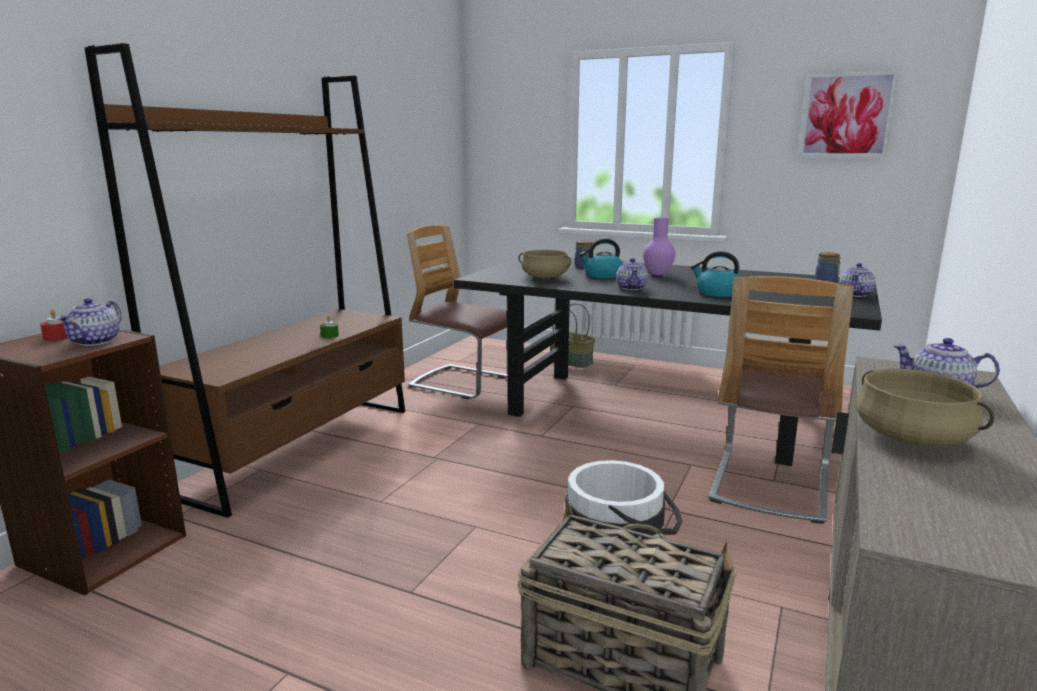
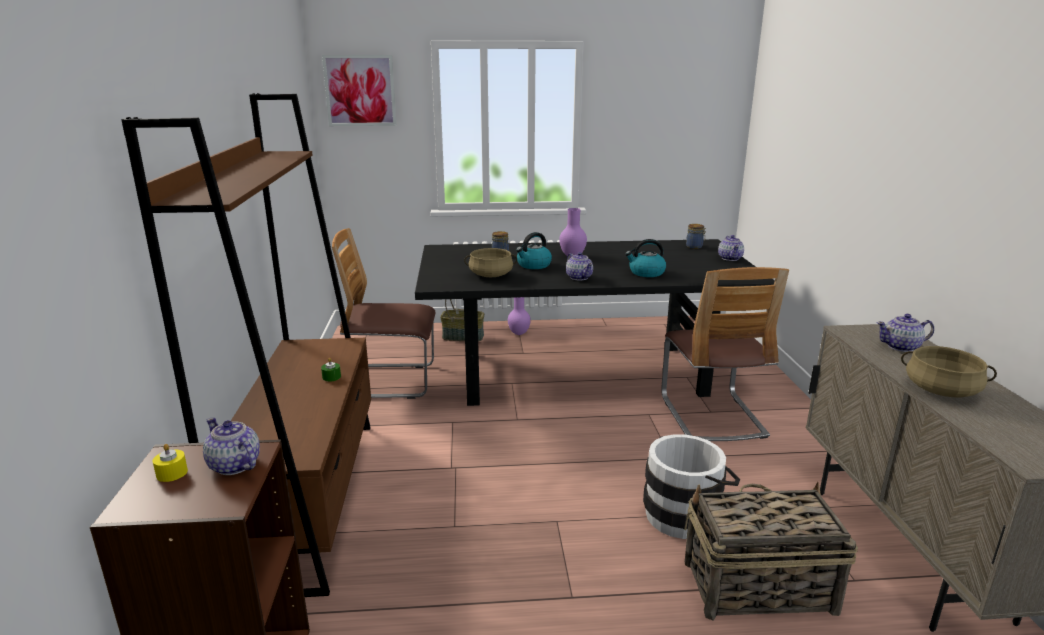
camera: 30 degrees left, 5 degrees up
red candle [40,309,68,341] -> yellow candle [153,444,188,482]
teapot [57,298,122,346] -> teapot turned 150 degrees clockwise [203,418,260,475]
picture [799,71,899,157] -> picture moved to [322,55,397,126]
none -> purple vase [508,297,531,335]

